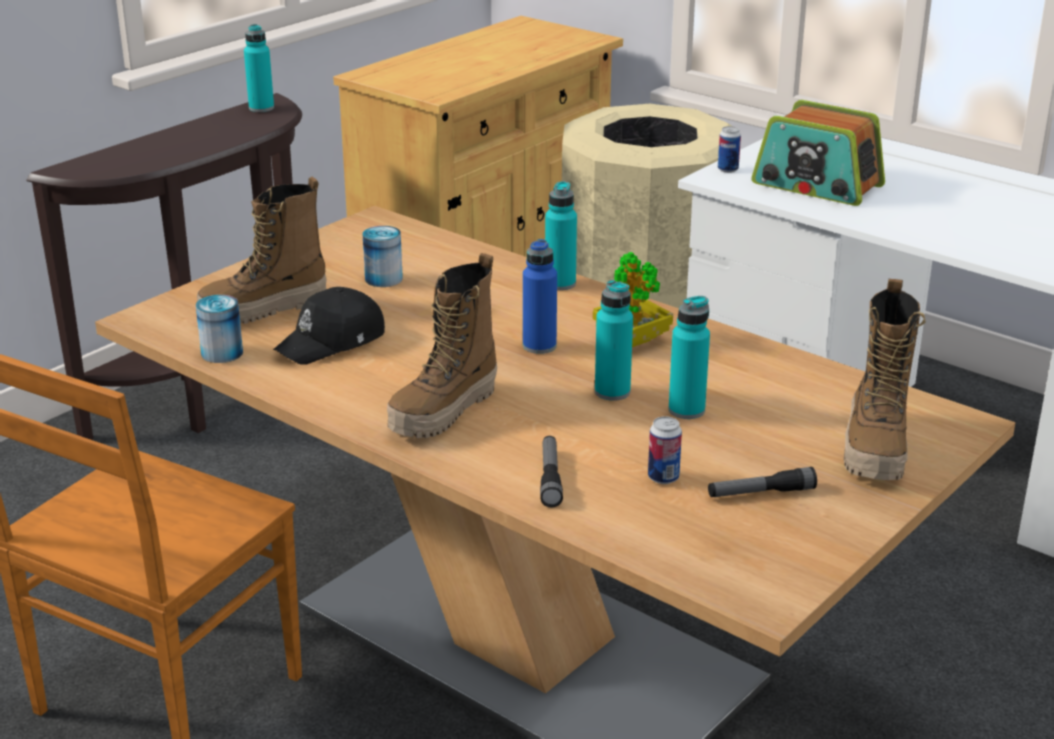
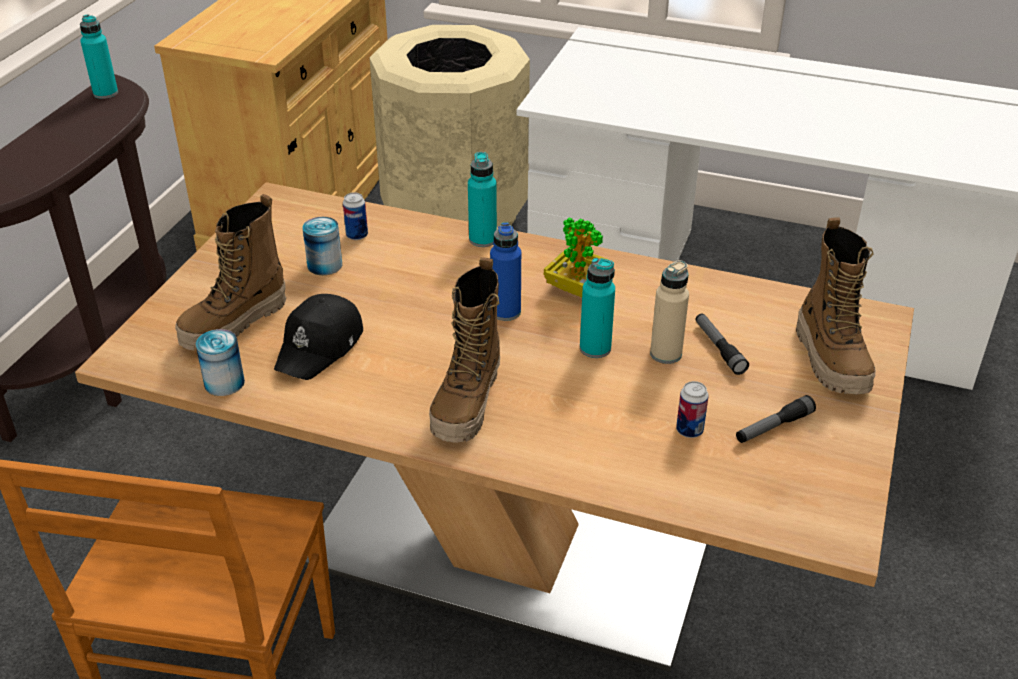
camera: 20 degrees left, 10 degrees up
flashlight [540,436,563,508] -> flashlight moved to [696,314,749,375]
turquoise bottle [669,296,710,419] -> beige bottle [650,260,689,364]
can [718,126,741,173] -> can moved to [343,192,368,240]
radio [752,100,885,206] -> none

